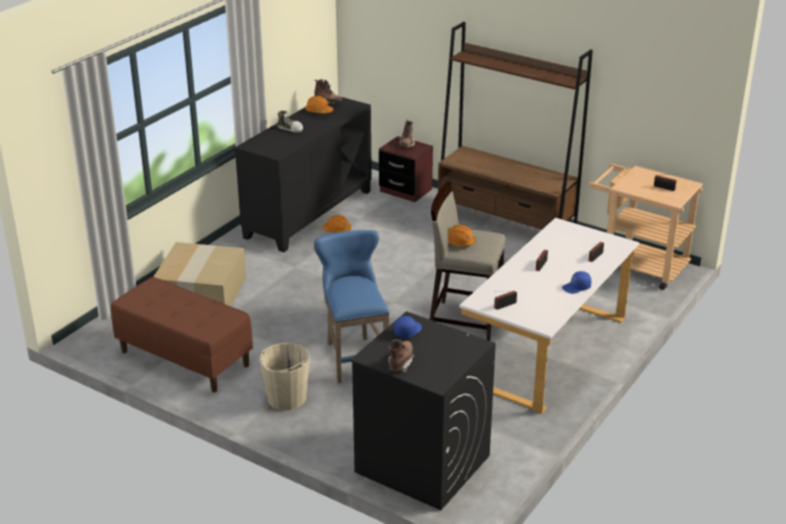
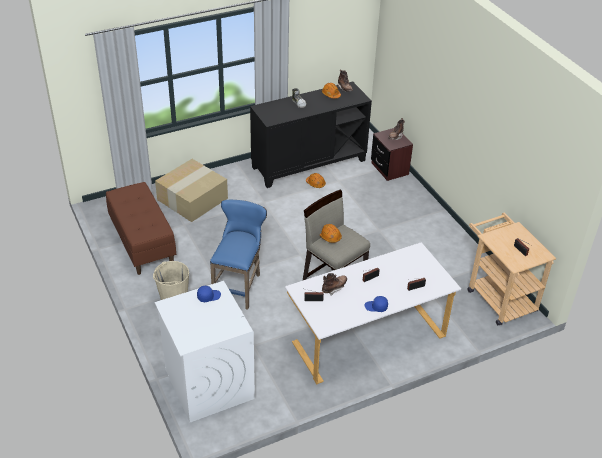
camera: 30 degrees right, 10 degrees up
black washing machine [350,311,496,510] -> white washing machine [155,281,255,422]
brown boot [388,339,415,372] -> brown boot moved to [322,273,347,296]
brown bookcase [438,22,593,229] -> none

